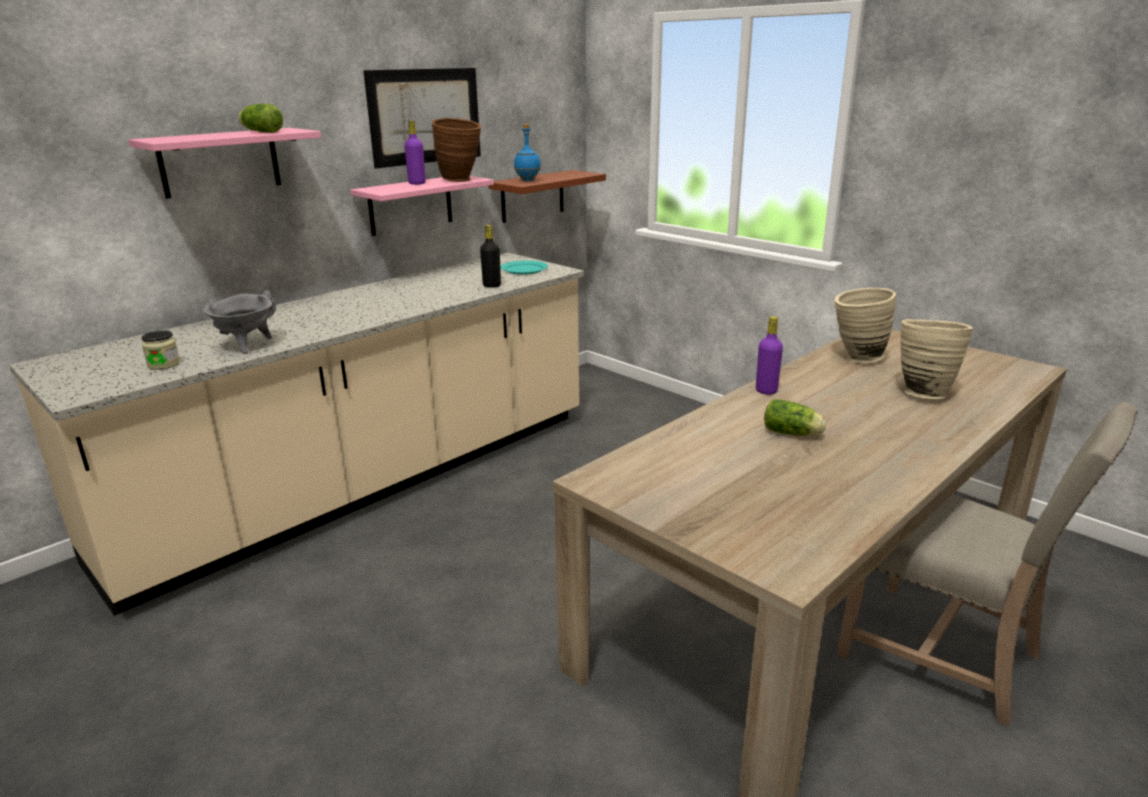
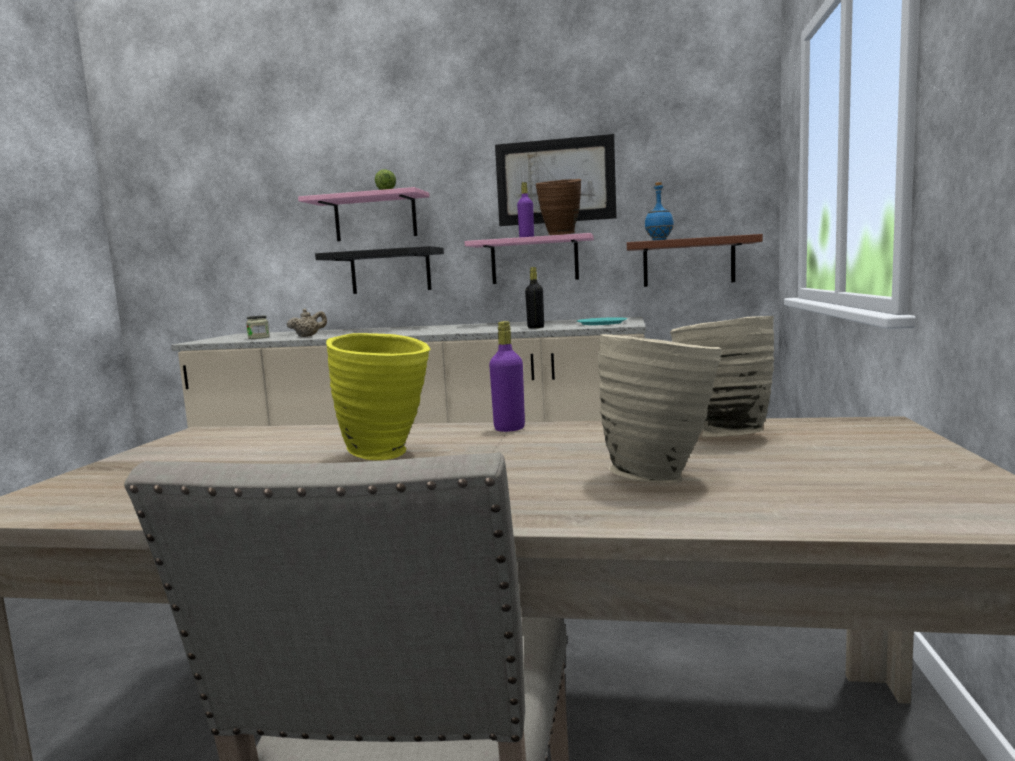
camera: 55 degrees right, 15 degrees down
grey cooking pot [204,290,276,354] -> beige teapot [287,308,327,337]
lettuce [764,399,826,436] -> yellow vase [326,333,430,460]
none -> black shelf [315,246,444,294]

